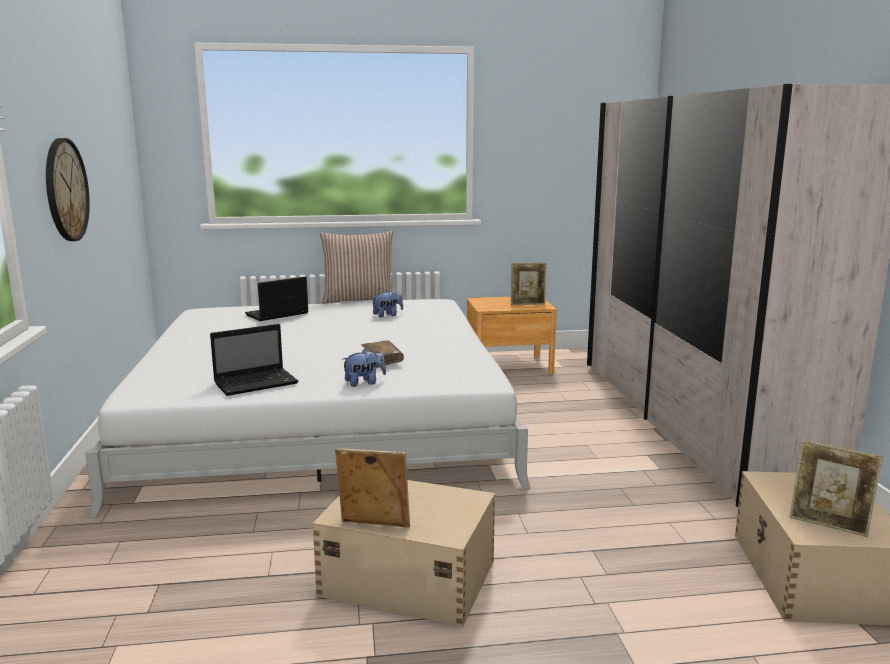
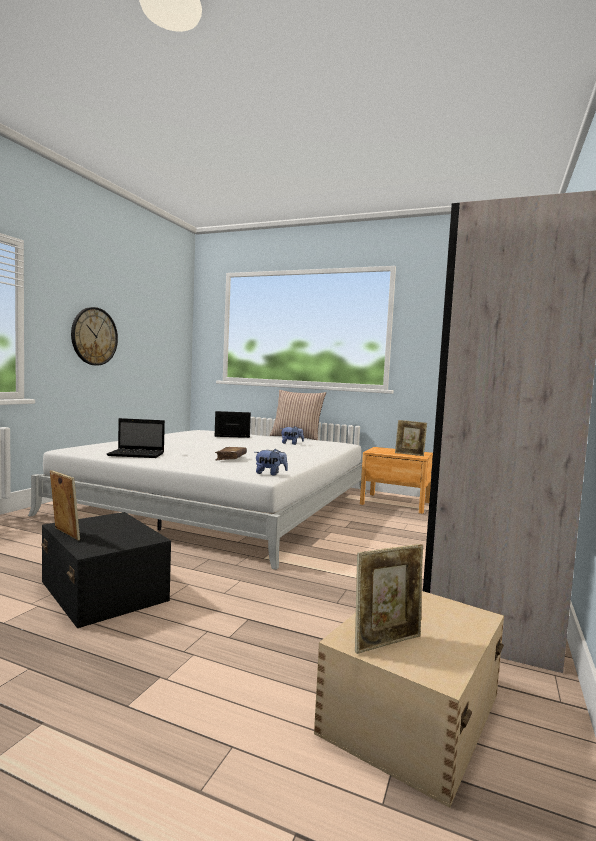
camera: 30 degrees right, 10 degrees down
beige storage box [313,480,495,627] -> black storage box [41,512,171,628]
plush toy [342,349,386,387] -> plush toy moved to [255,448,288,475]
picture frame [789,439,883,537] -> picture frame turned 90 degrees counterclockwise [355,544,423,654]

